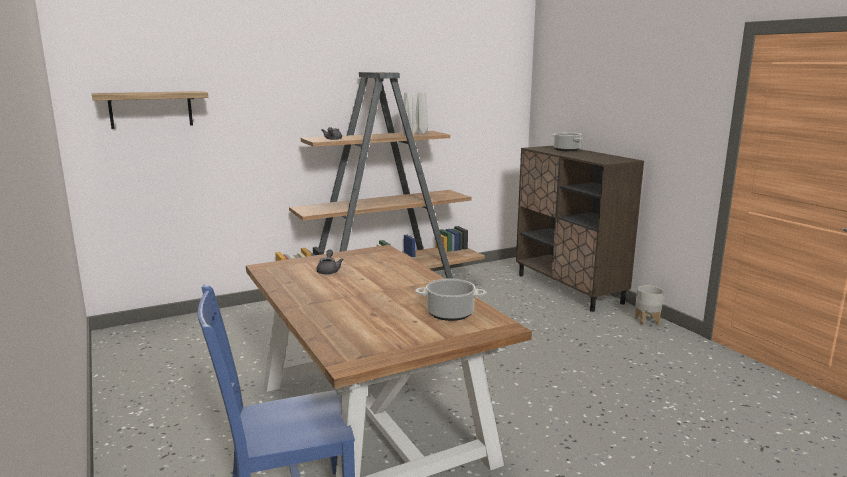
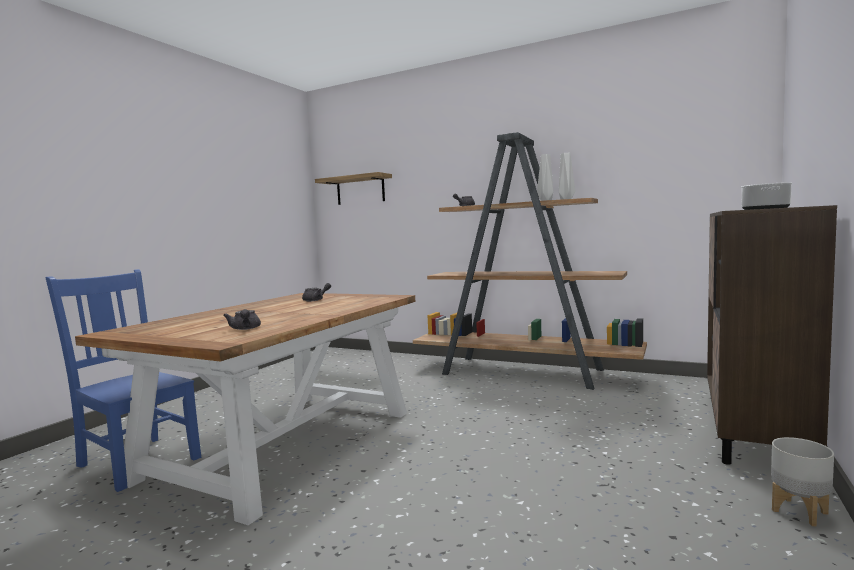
camera: 55 degrees right, 10 degrees down
cooking pot [415,278,487,321] -> grey teapot [223,309,261,330]

